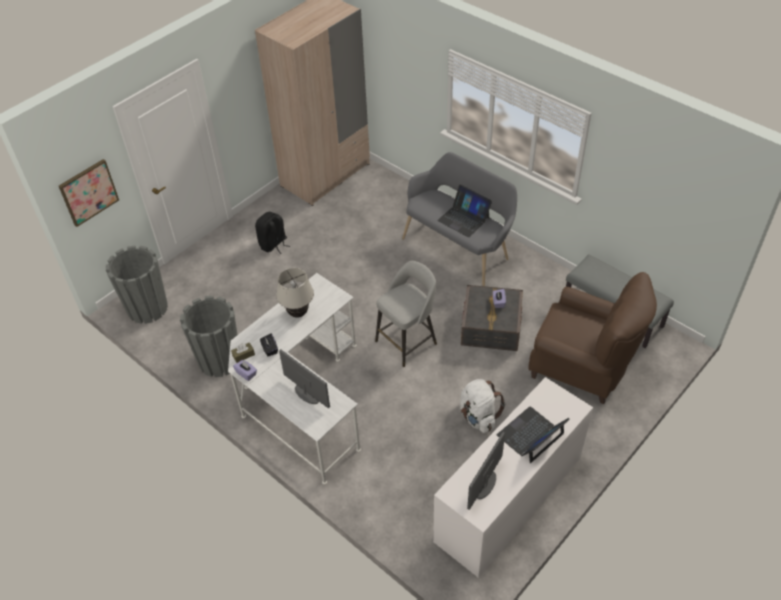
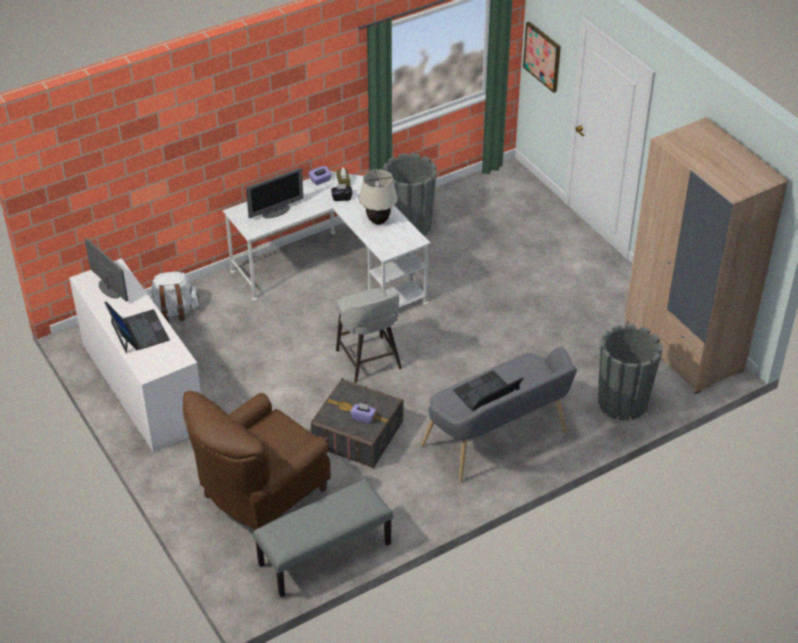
camera: 105 degrees right, 5 degrees down
grey planter [106,245,168,324] -> grey planter moved to [598,324,663,421]
black backpack [255,212,290,254] -> none
white backpack [460,379,505,433] -> white backpack moved to [148,272,199,323]

